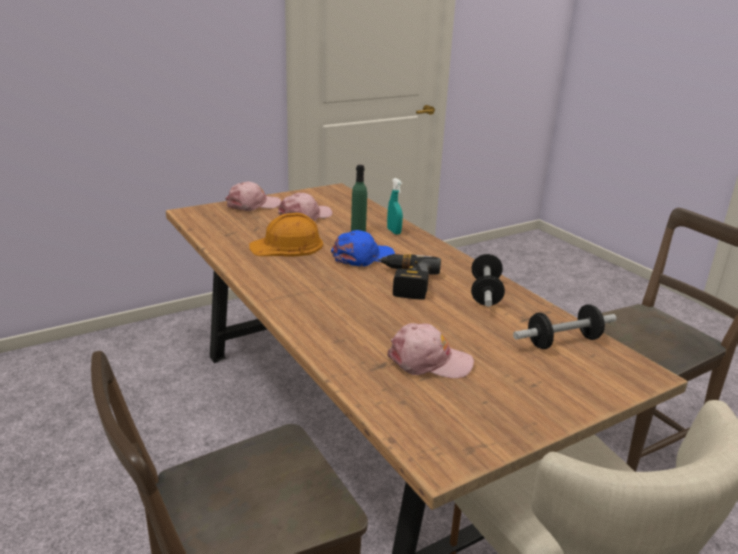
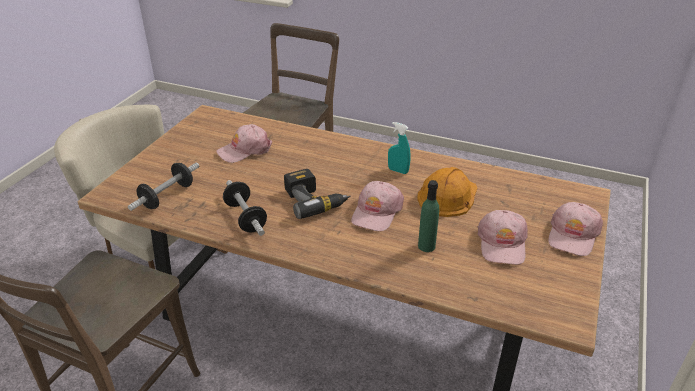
camera: 145 degrees right, 10 degrees up
blue cap [331,230,395,267] -> pink cap [351,181,404,231]
turquoise spray bottle [387,178,403,235] -> turquoise spray bottle moved to [388,122,411,174]

